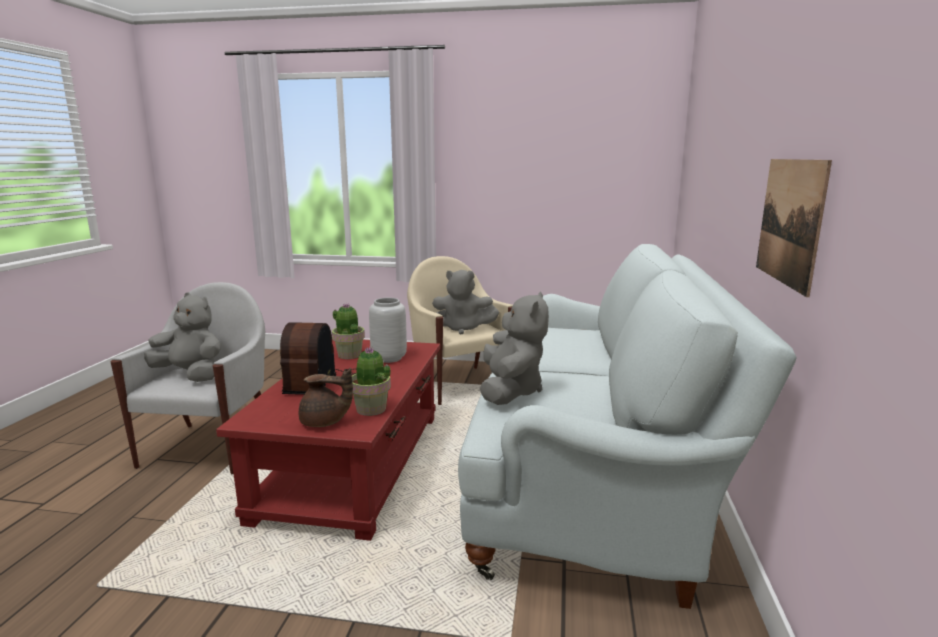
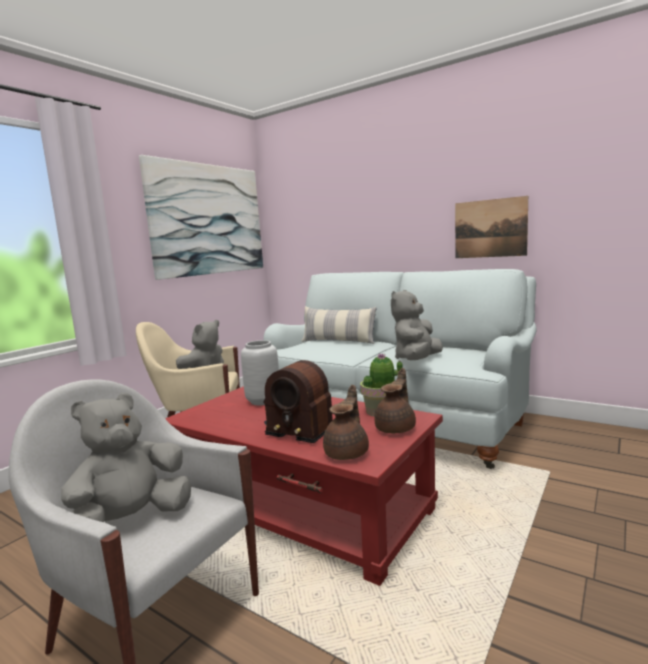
camera: 65 degrees left, 5 degrees down
potted plant [332,303,365,359] -> none
grey plush toy [480,292,549,405] -> grey plush toy turned 90 degrees counterclockwise [391,290,443,360]
none -> picture [139,155,263,280]
none -> pillow [301,306,377,344]
none -> brown teapot [323,385,369,460]

